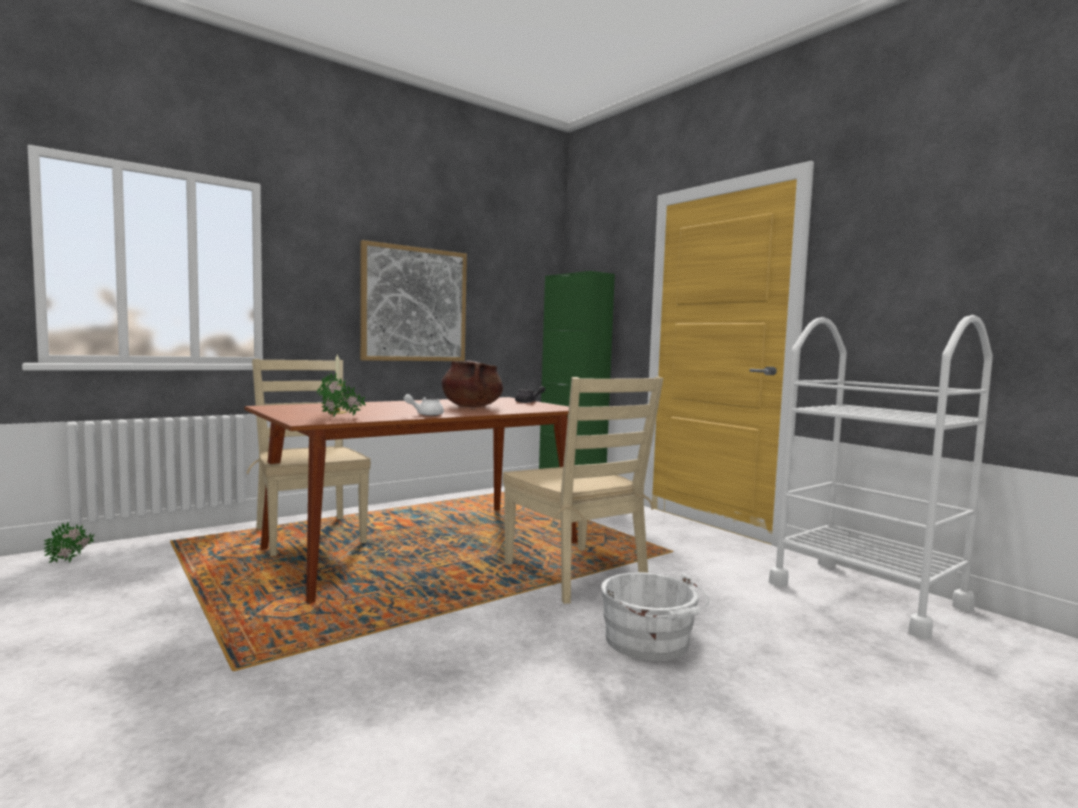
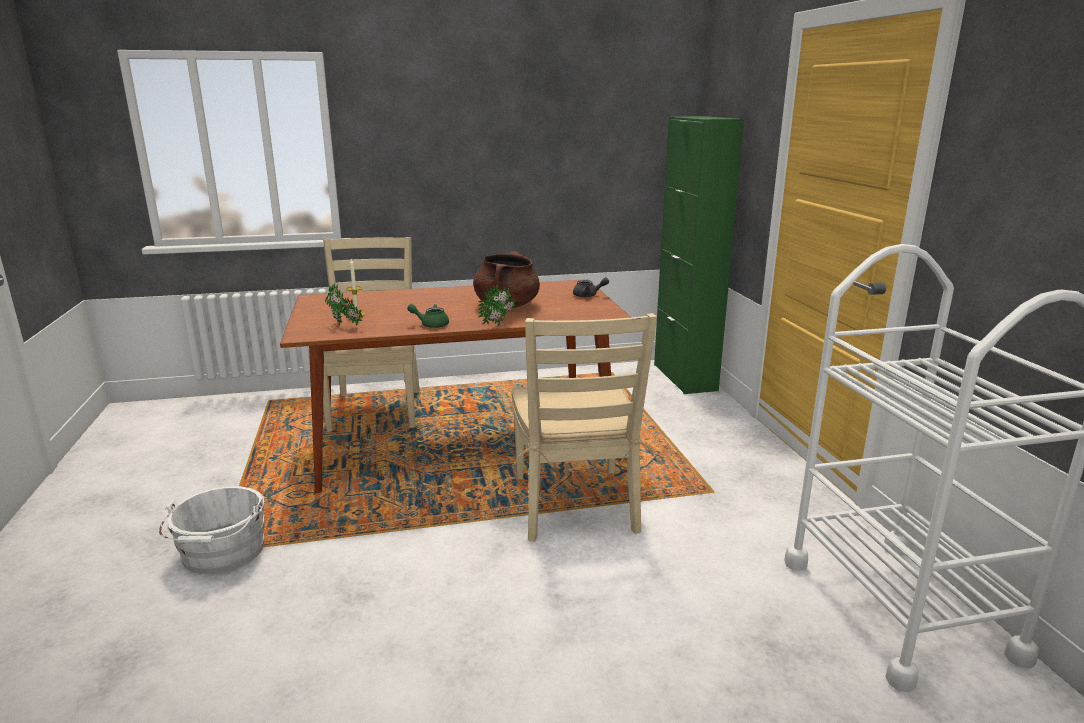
camera: 25 degrees right, 15 degrees up
potted plant [44,523,94,563] -> potted plant moved to [478,284,516,326]
picture [360,240,467,361] -> none
white teapot [403,394,444,416] -> green teapot [407,304,449,328]
white bucket [601,572,709,661] -> white bucket moved to [159,486,265,574]

